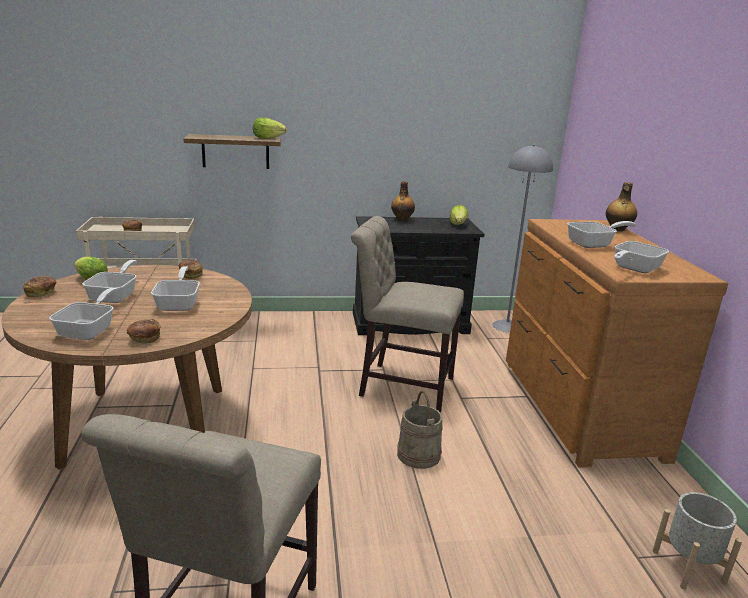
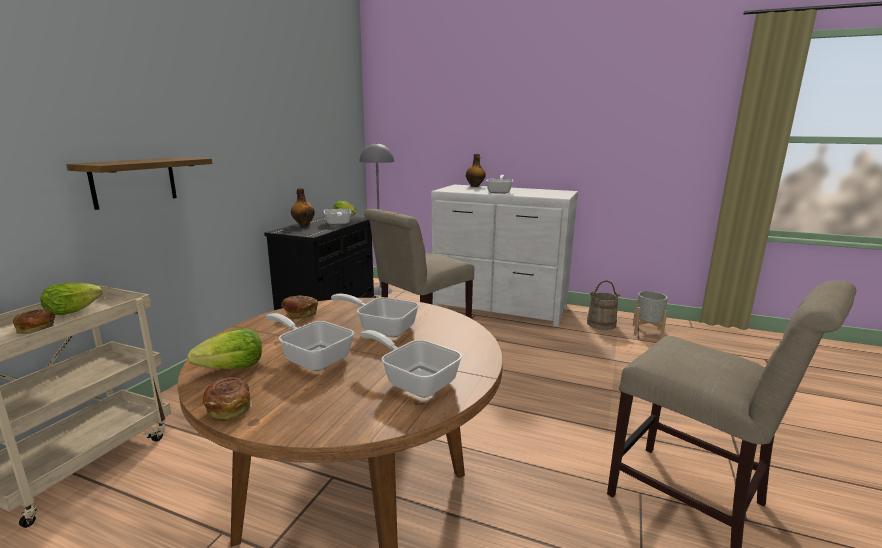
camera: 60 degrees left, 5 degrees down
bread [127,319,161,343] -> none
lettuce [253,117,287,139] -> lettuce moved to [40,283,102,315]
beige bucket [397,391,443,469] -> beige bucket moved to [587,280,621,330]
brown dresser [506,219,728,468] -> white dresser [431,185,578,327]
frying pan [614,241,669,273] -> frying pan moved to [324,209,351,225]

